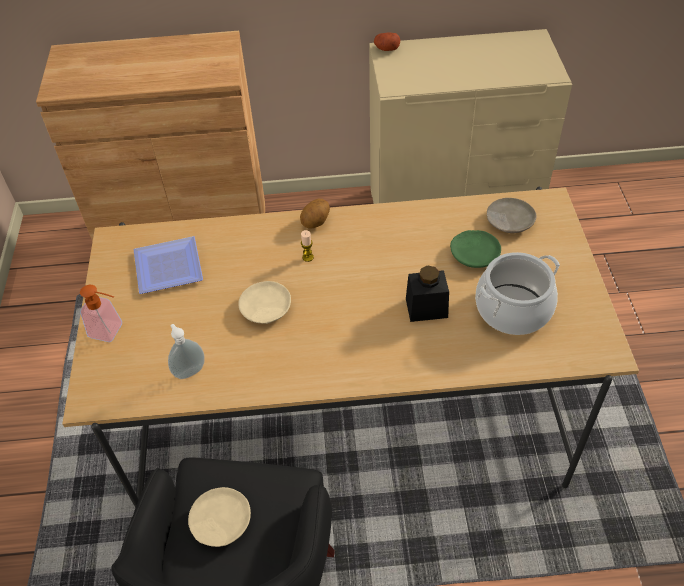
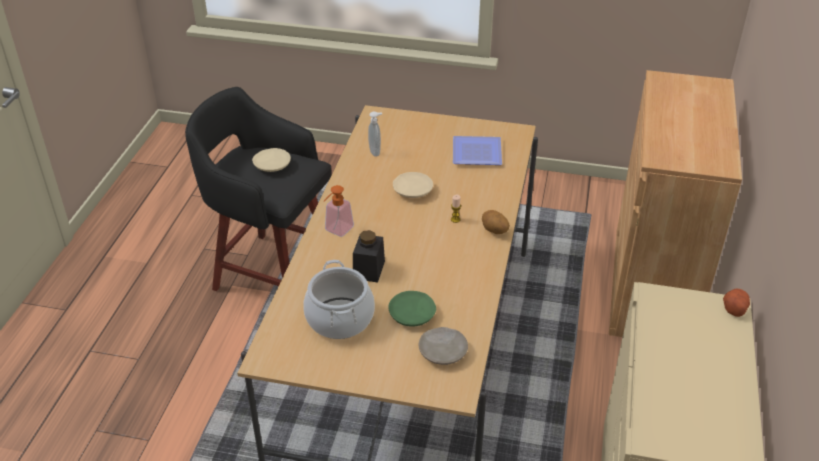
camera: 105 degrees right, 10 degrees down
soap dispenser [80,285,122,342] -> soap dispenser moved to [324,185,354,237]

